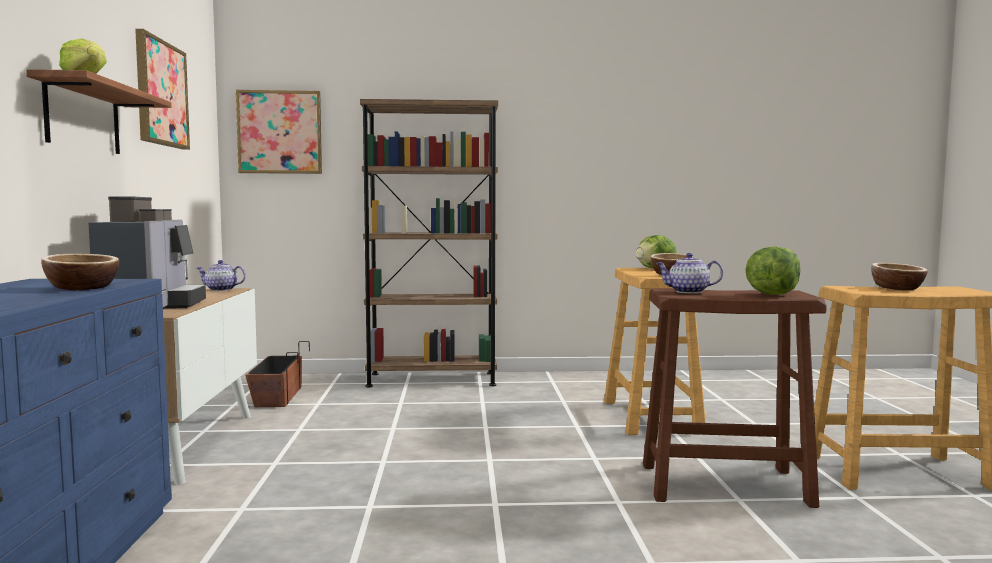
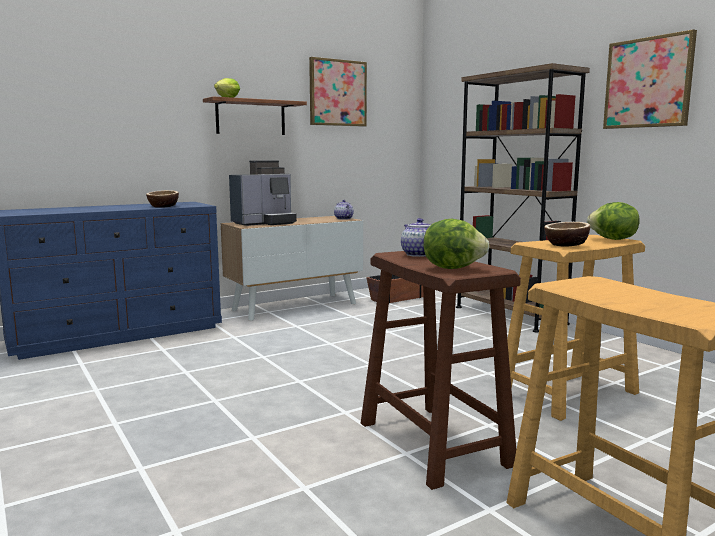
camera: 60 degrees right, 5 degrees up
picture [236,90,322,174] -> picture moved to [603,29,697,129]
bowl [871,263,928,290] -> none

